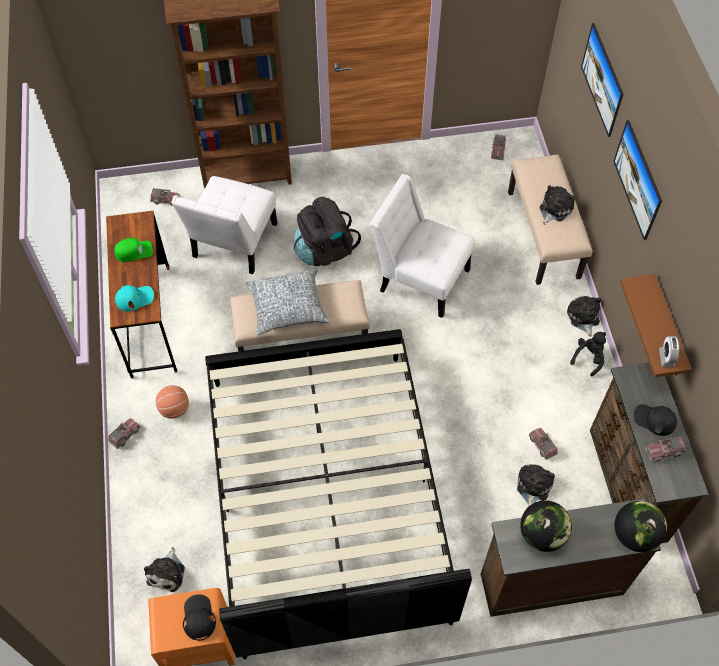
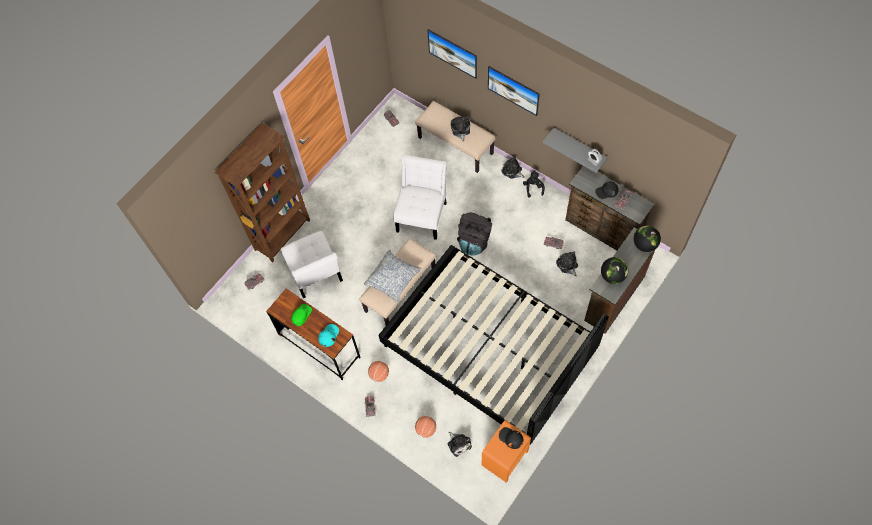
camera: 40 degrees left, 5 degrees up
black backpack [294,197,361,266] -> black backpack moved to [457,212,492,255]
white chair [370,174,475,318] -> white chair turned 120 degrees clockwise [393,154,447,240]
brown shelf [620,274,692,377] -> grey shelf [543,128,607,173]
none -> basketball [415,416,436,438]

